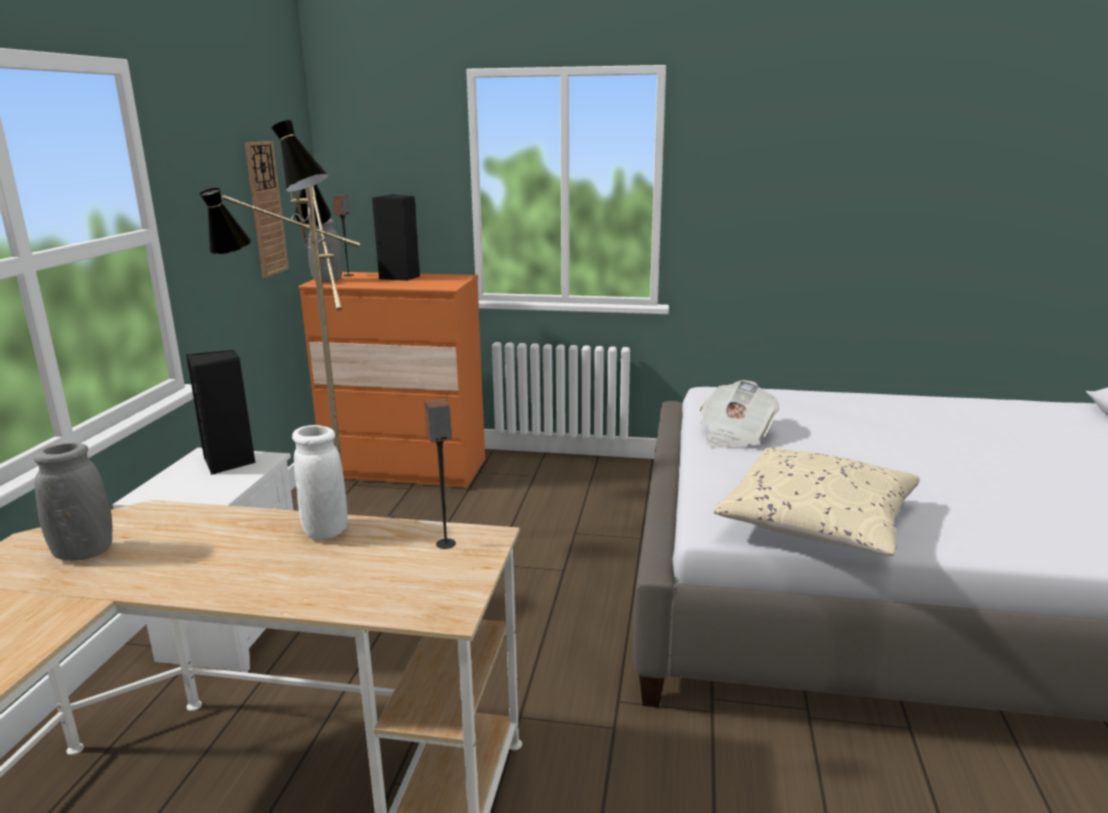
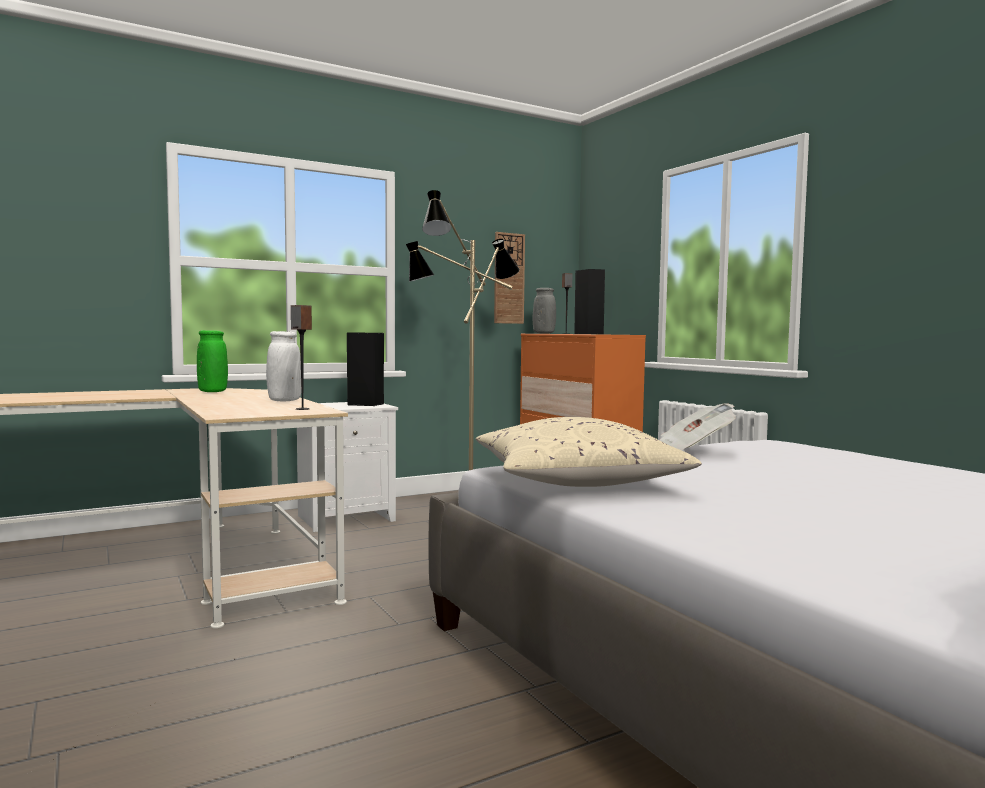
camera: 50 degrees right, 15 degrees down
grey vase [33,443,112,561] -> green vase [197,330,228,392]

